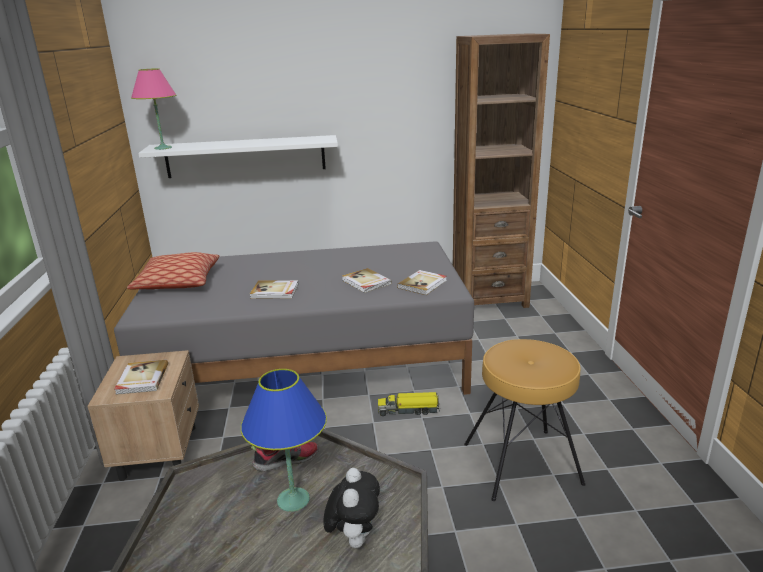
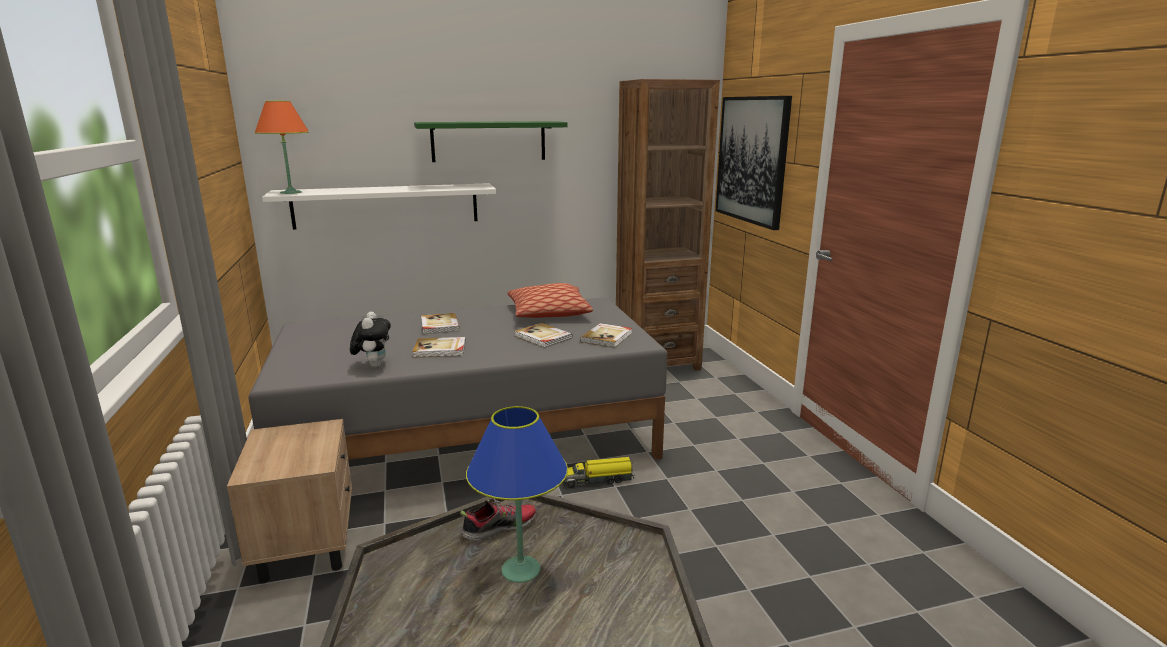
camera: 10 degrees left, 5 degrees down
book [114,360,168,395] -> book moved to [421,313,460,334]
pillow [127,252,219,289] -> pillow moved to [508,283,593,318]
pink table lamp [131,68,176,150] -> orange table lamp [254,101,309,194]
plush toy [323,468,380,548] -> plush toy moved to [350,311,391,368]
brown stool [464,339,585,501] -> none
none -> green shelf [414,121,568,162]
none -> picture [716,96,792,230]

